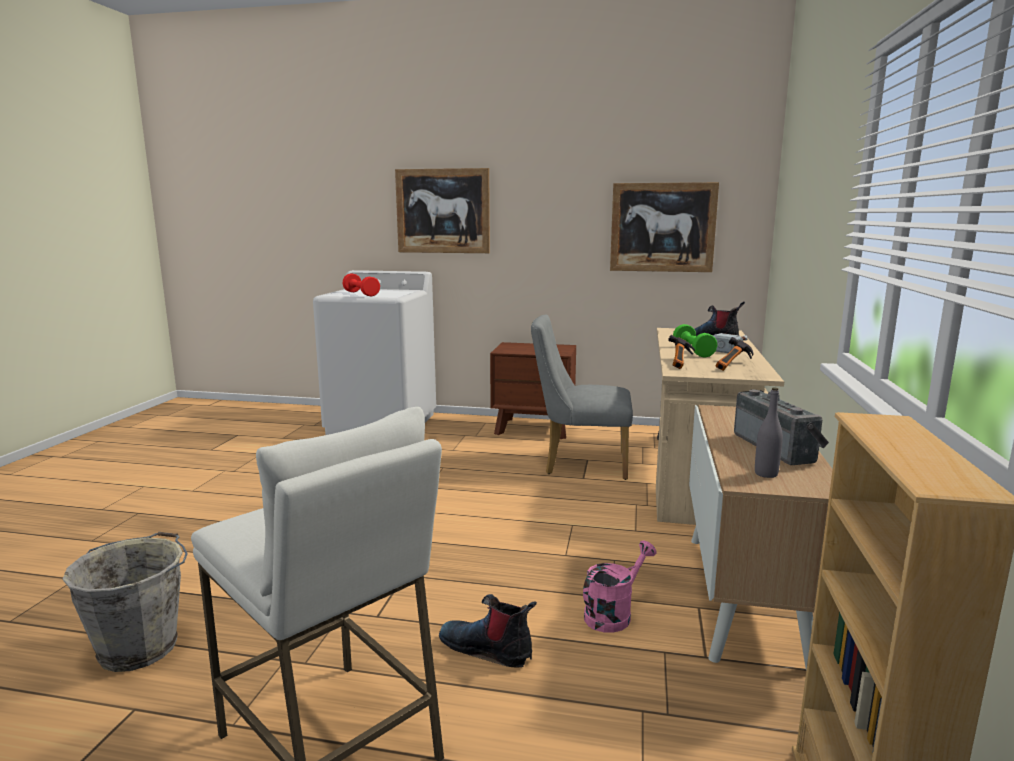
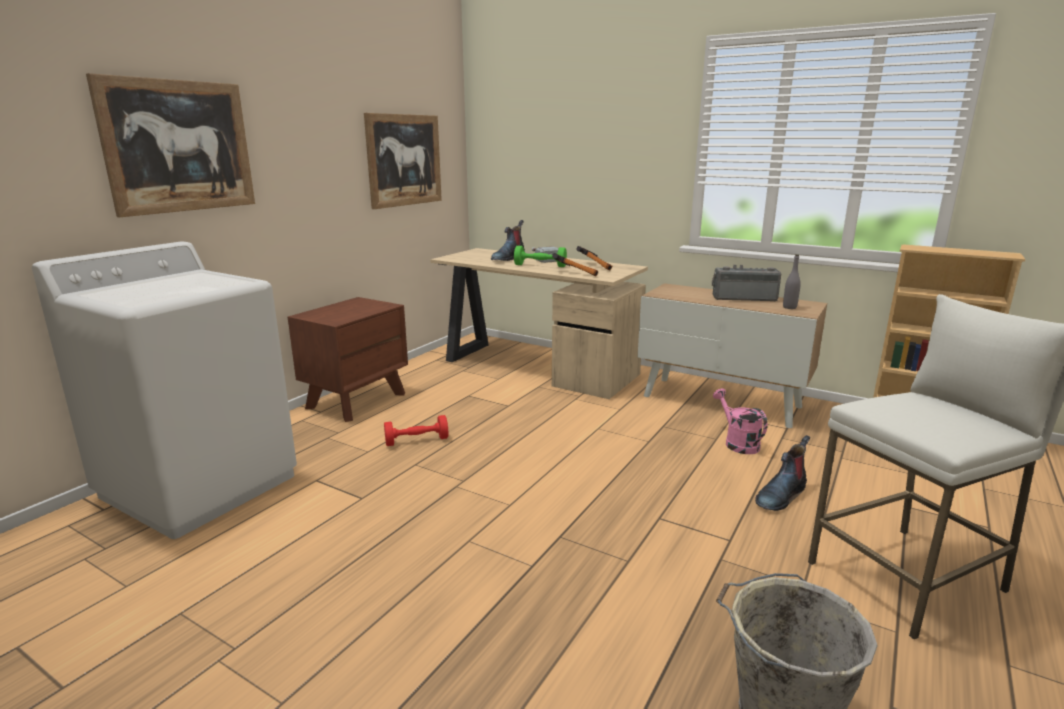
camera: 70 degrees left, 5 degrees up
red dumbbell [342,273,380,296] -> red dumbbell moved to [384,415,448,446]
grey chair [531,315,633,480] -> none

